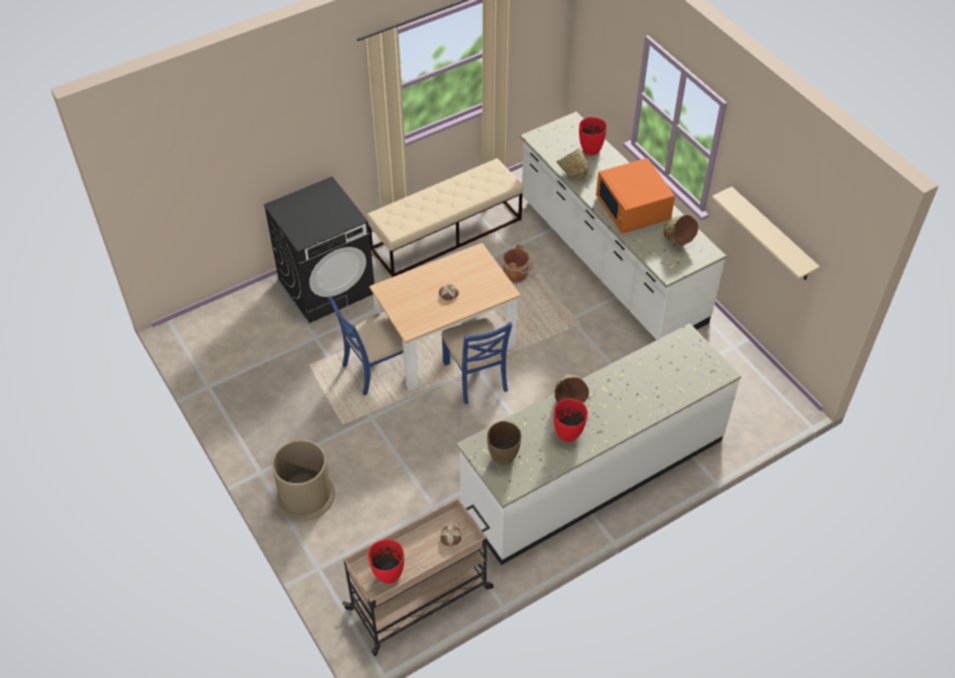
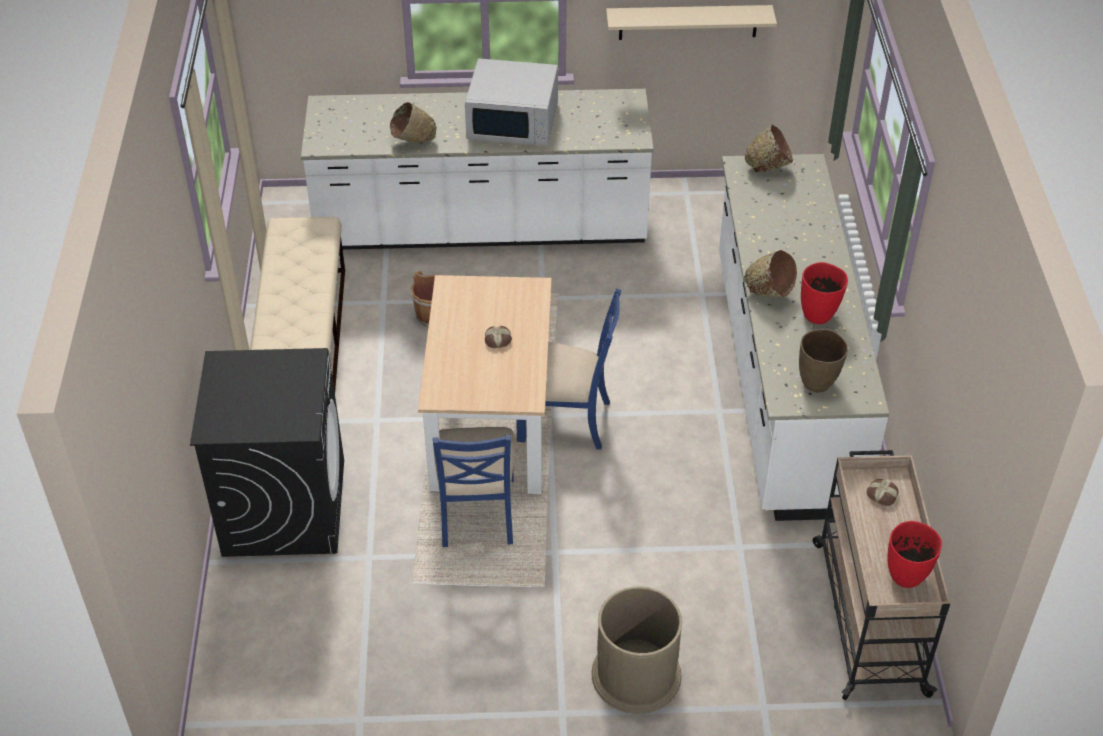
camera: 60 degrees left, 5 degrees down
red vase [579,117,607,155] -> none
orange microwave [596,158,675,234] -> white microwave [465,58,558,146]
brown bowl [663,215,698,245] -> brown bowl moved to [745,125,793,173]

